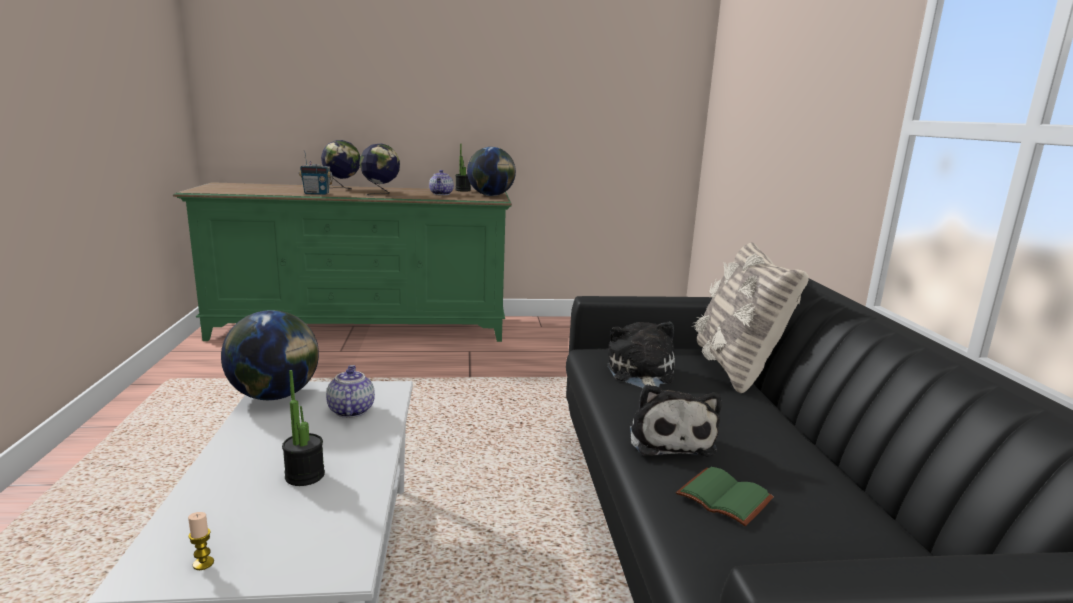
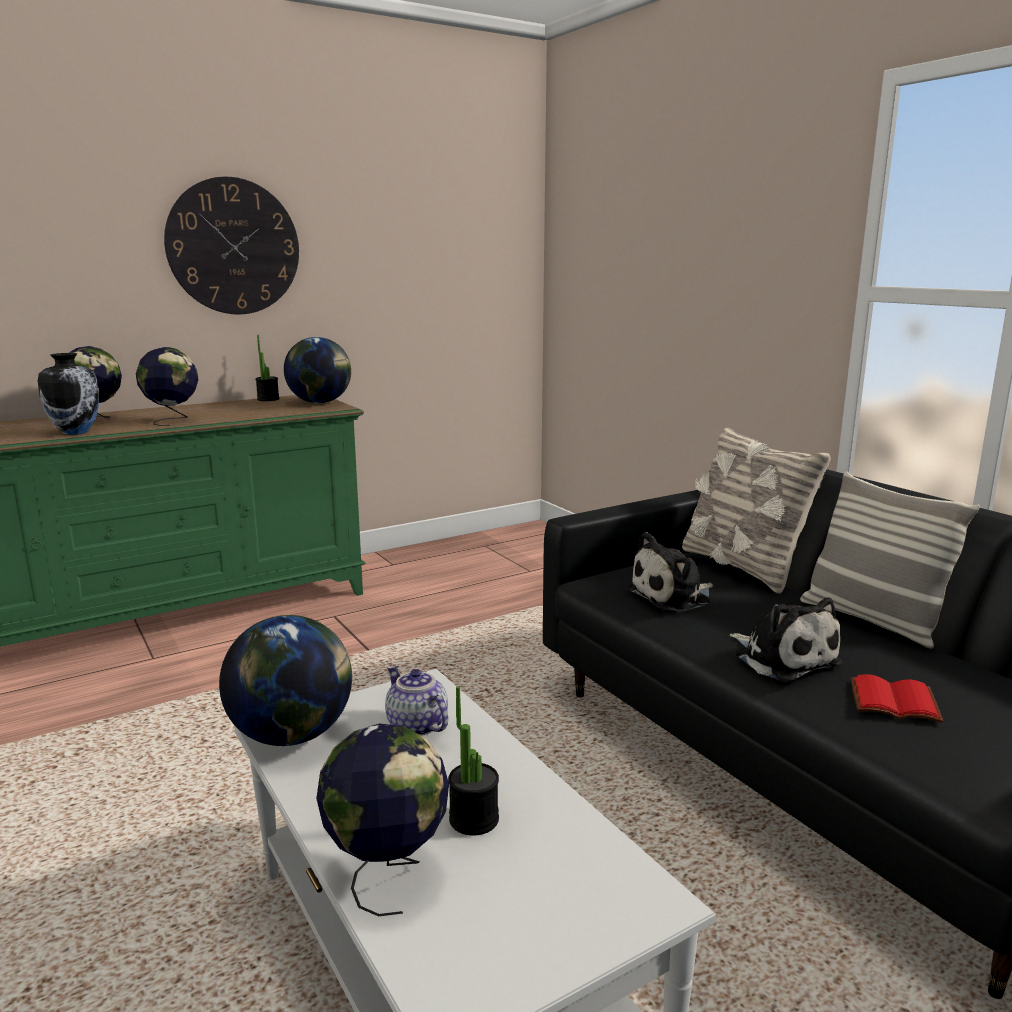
camera: 25 degrees left, 0 degrees up
candle [188,512,214,570] -> none
radio [299,150,333,195] -> vase [38,353,99,435]
teapot [429,170,454,195] -> none
plush toy [607,322,676,388] -> plush toy turned 90 degrees counterclockwise [627,532,713,612]
green book [676,467,774,526] -> red book [851,674,943,723]
none -> wall clock [164,177,299,315]
none -> globe [316,723,449,917]
none -> pillow [800,471,980,648]

